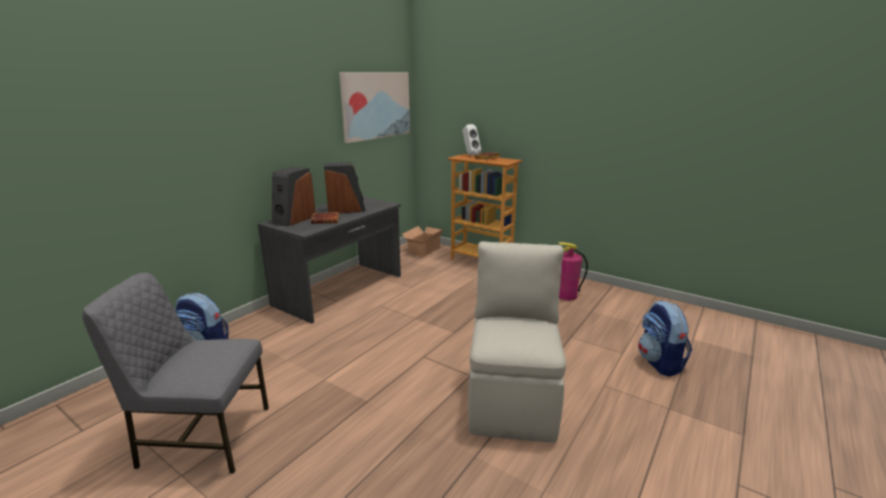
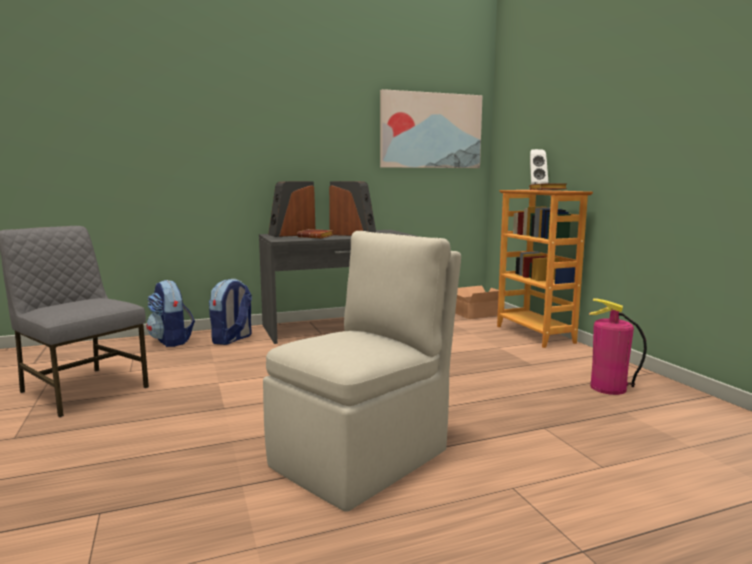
camera: 35 degrees right, 10 degrees down
backpack [638,301,692,377] -> backpack moved to [209,279,252,345]

